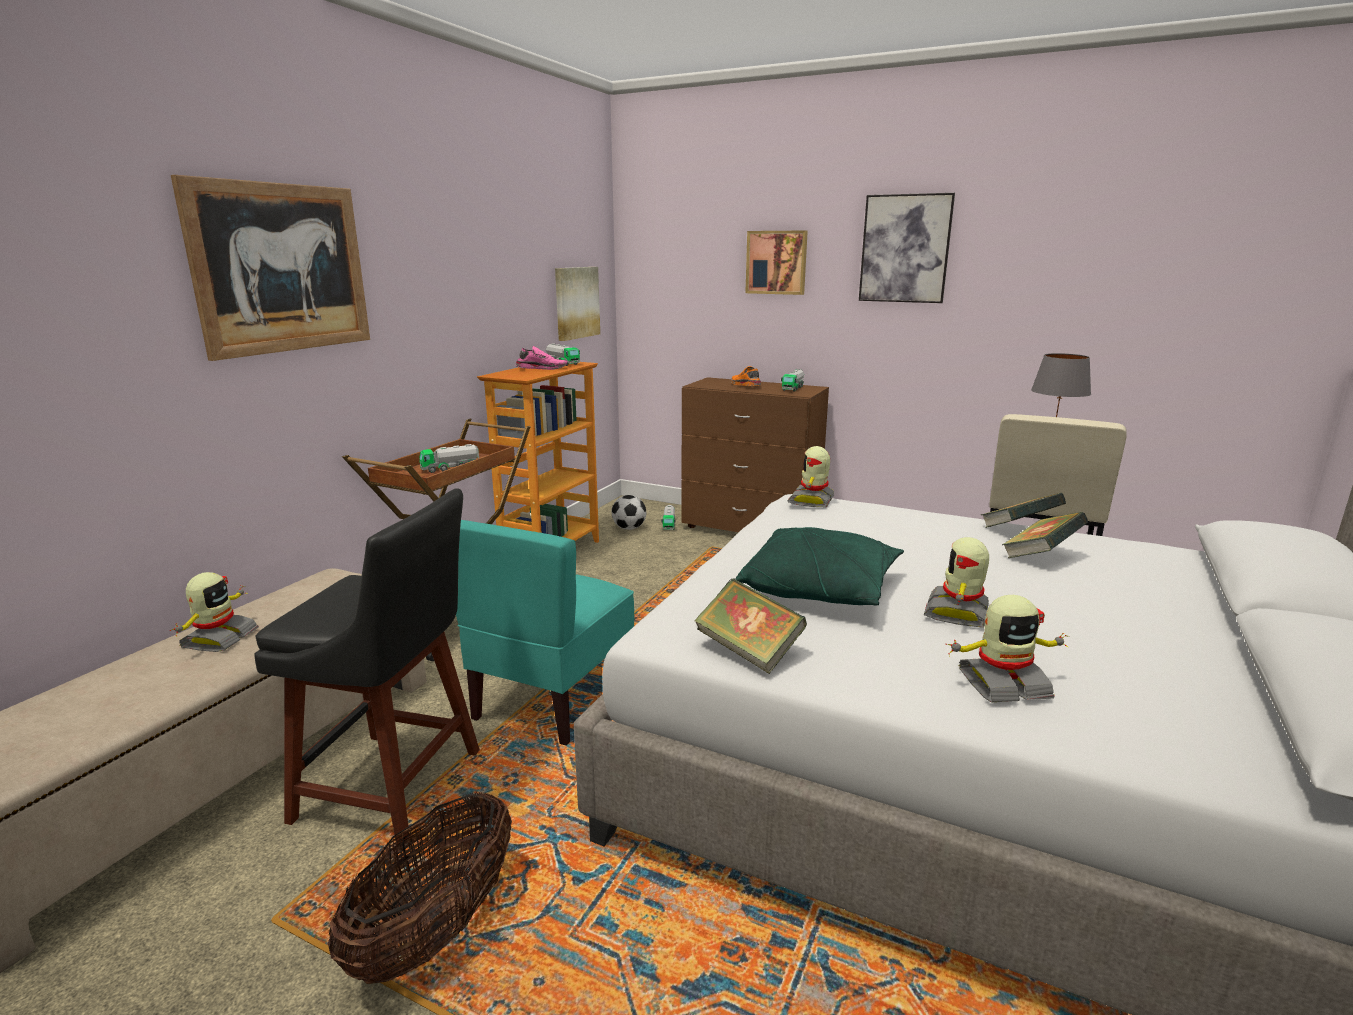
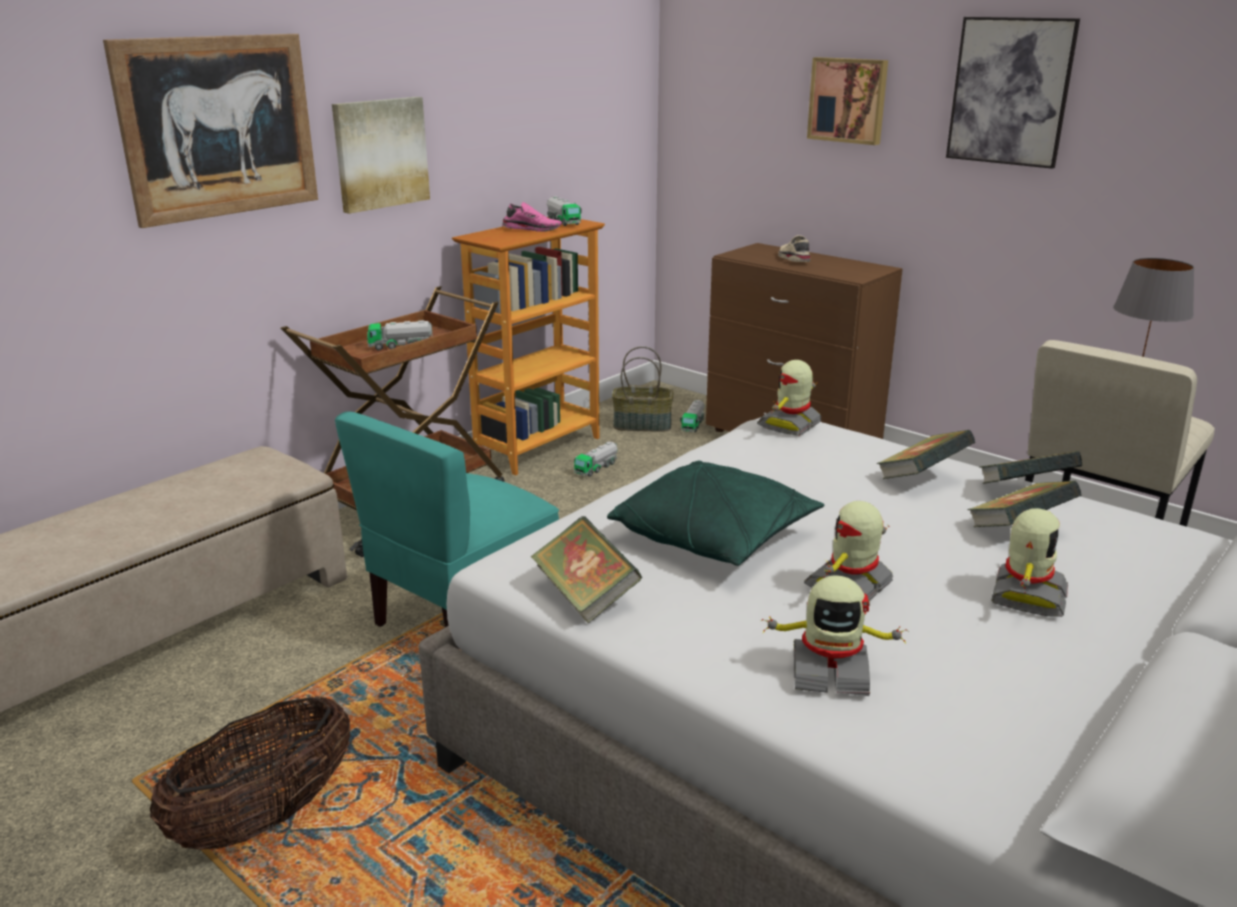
camera: 15 degrees right, 5 degrees up
toy robot [170,572,259,652] -> toy robot moved to [991,508,1068,617]
black chair [254,488,480,844] -> none
picture [555,267,600,341] -> picture moved to [332,97,430,214]
football [611,495,646,530] -> basket [612,346,673,432]
orange shoe [731,366,761,386] -> beige shoe [778,235,810,262]
toy truck [781,369,804,392] -> toy truck moved to [574,441,618,477]
none -> book [876,430,975,479]

